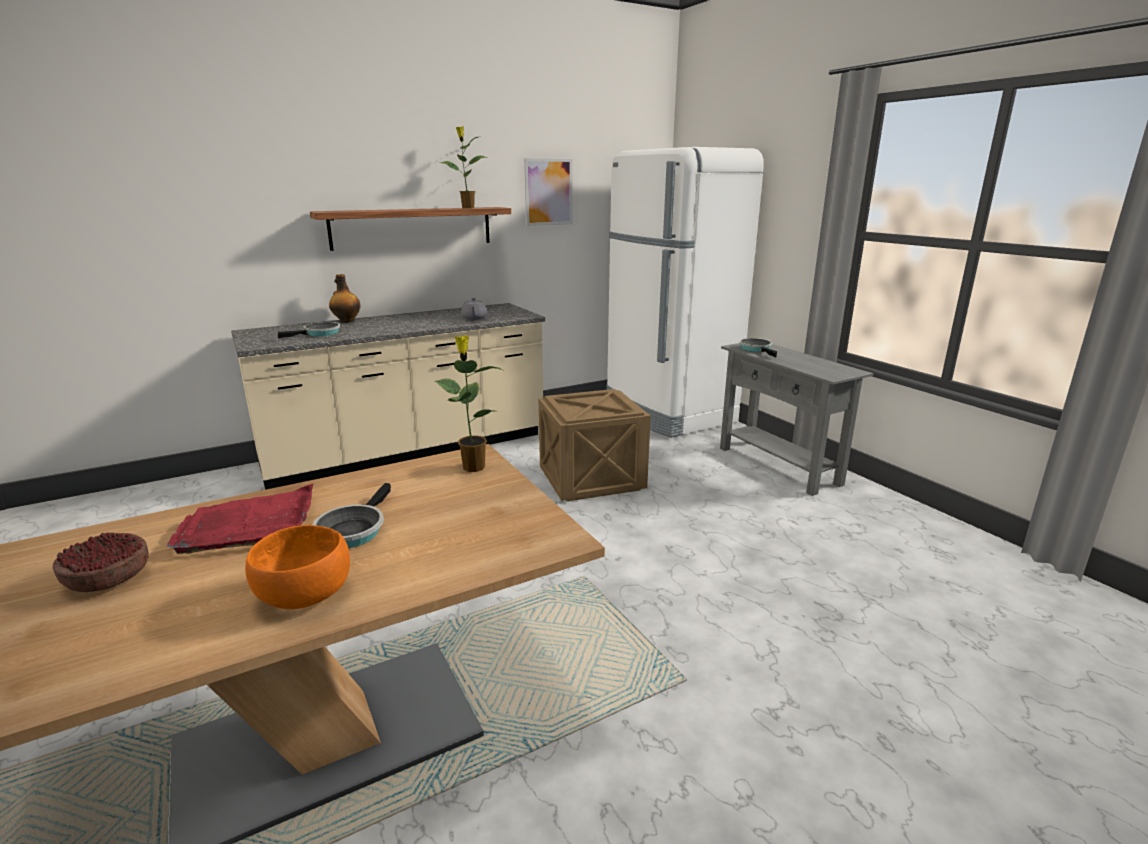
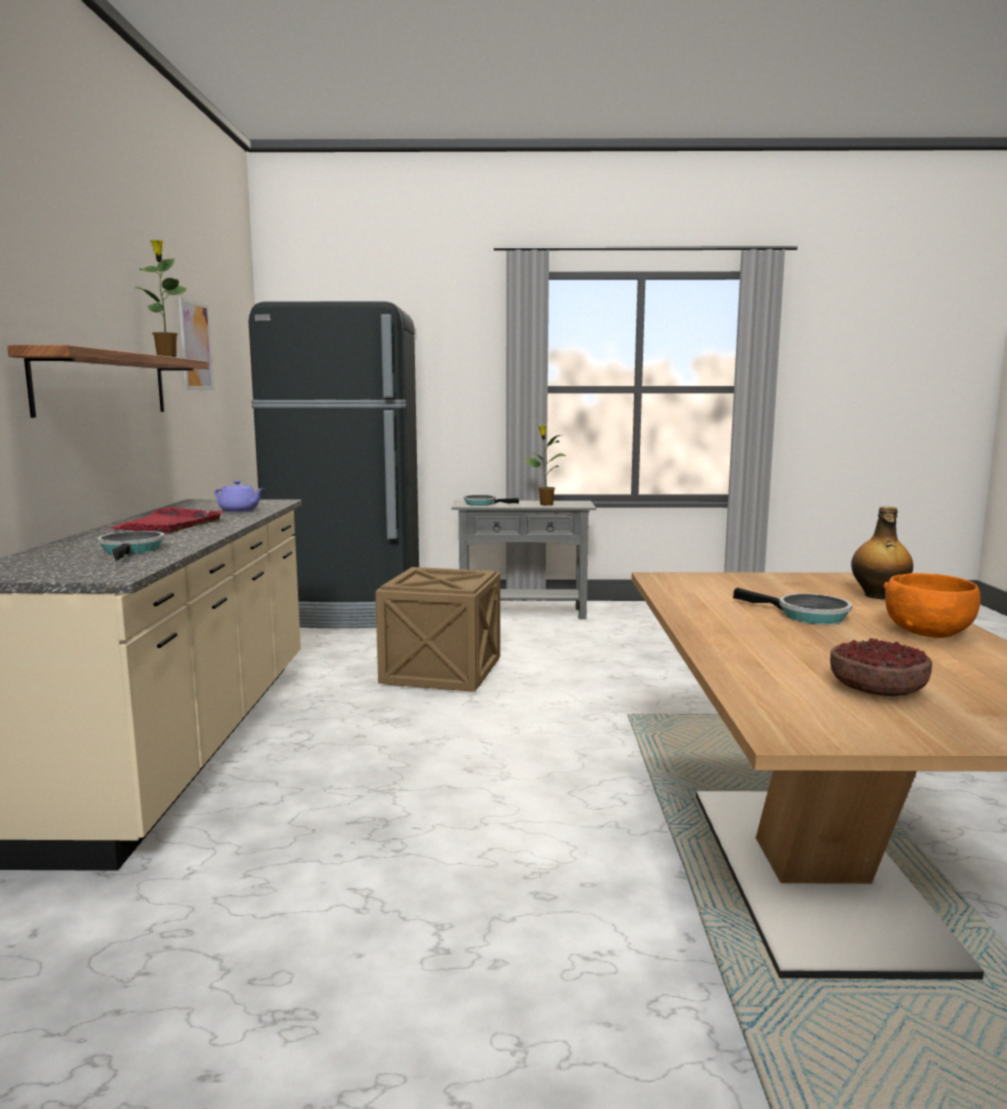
camera: 60 degrees left, 10 degrees down
red tray [167,484,313,554] -> red tray moved to [110,507,224,533]
bottle [329,274,361,323] -> bottle moved to [851,507,913,599]
potted plant [435,335,502,472] -> potted plant moved to [523,425,567,506]
grey teapot [461,298,488,320] -> purple teapot [214,481,264,512]
white fridge [606,147,764,438] -> black fridge [249,301,419,628]

